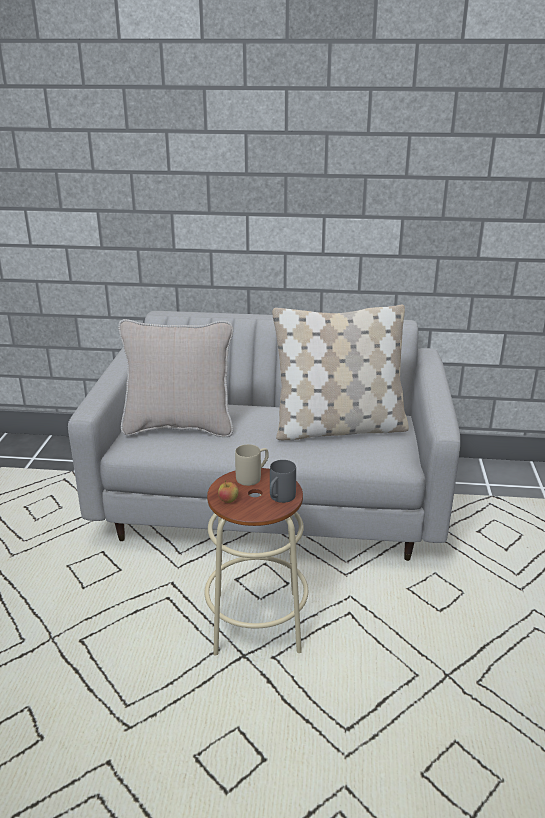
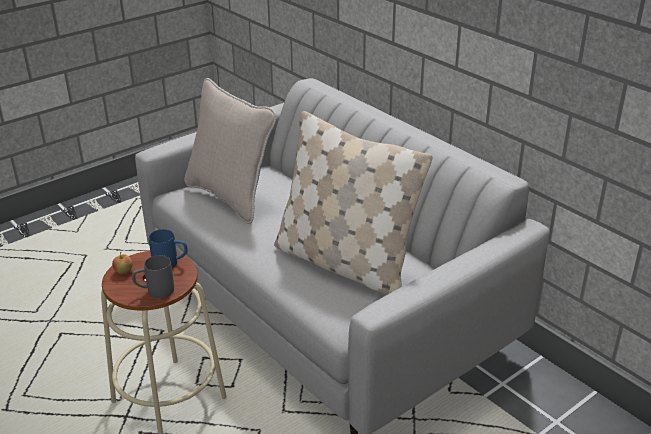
camera: 45 degrees right, 5 degrees up
beige mug [235,444,269,486] -> blue mug [149,229,188,268]

